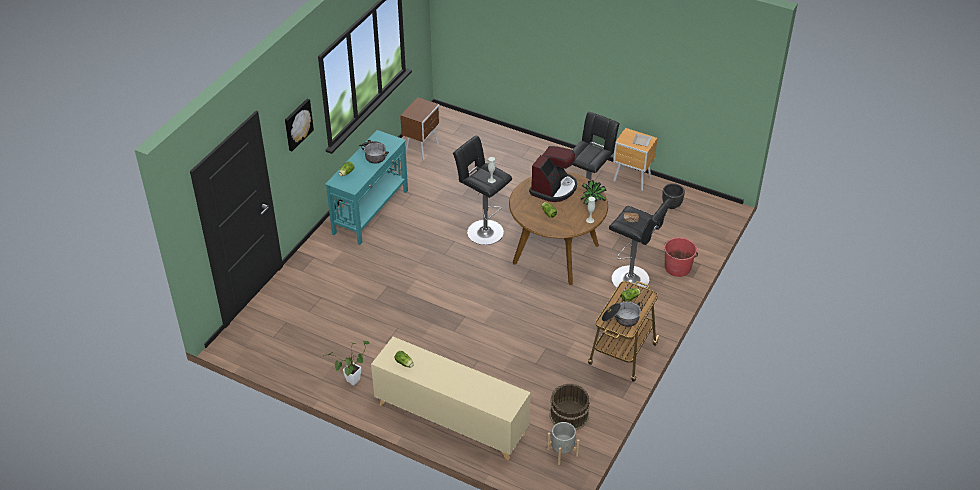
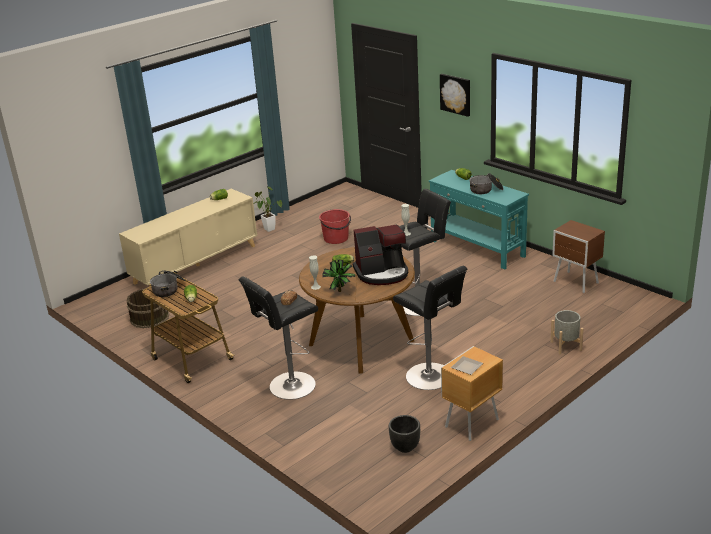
camera: 110 degrees right, 15 degrees down
coffee machine [529,146,577,202] -> coffee machine turned 60 degrees counterclockwise [353,224,408,285]
grey planter [547,422,580,465] -> grey planter moved to [550,310,584,354]
red bucket [664,237,698,277] -> red bucket moved to [319,209,351,244]

